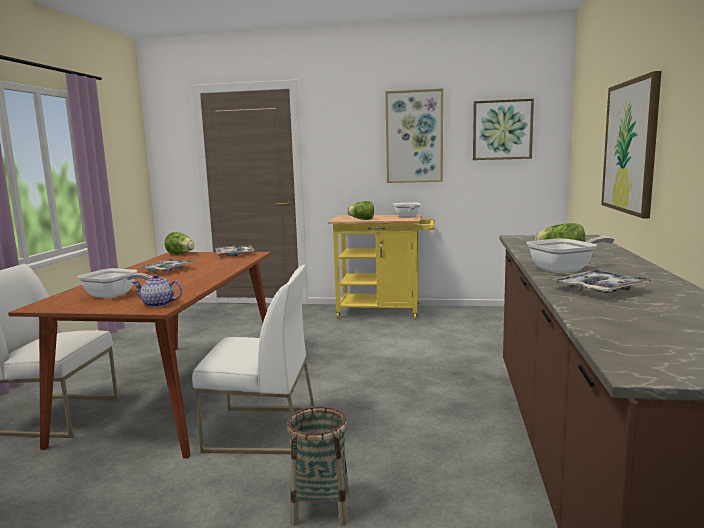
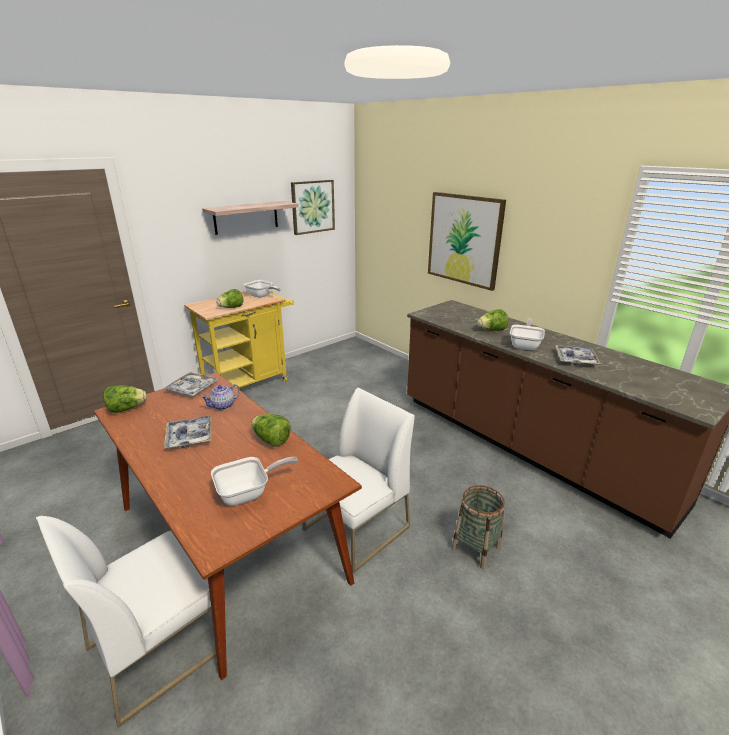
camera: 50 degrees left, 15 degrees up
teapot [132,274,183,307] -> teapot moved to [201,384,240,410]
picture [385,88,443,183] -> shelf [202,201,299,235]
none -> lettuce [251,414,291,447]

